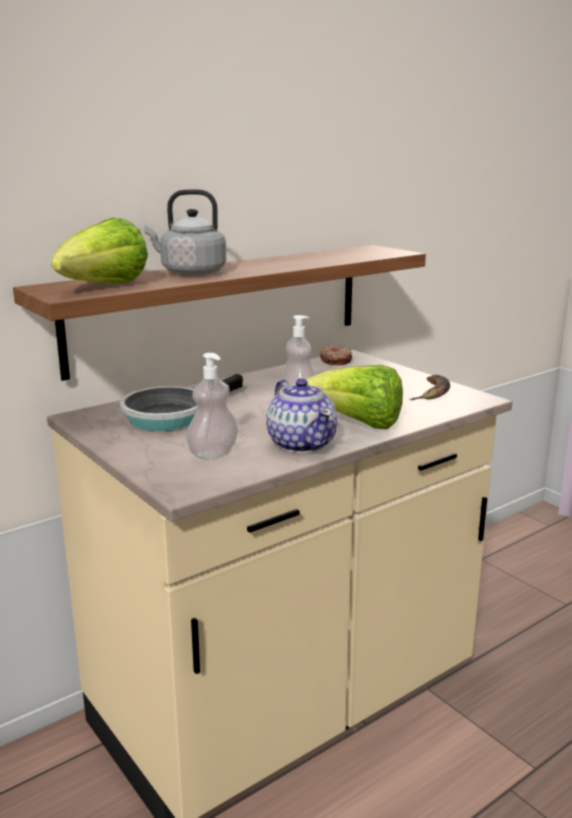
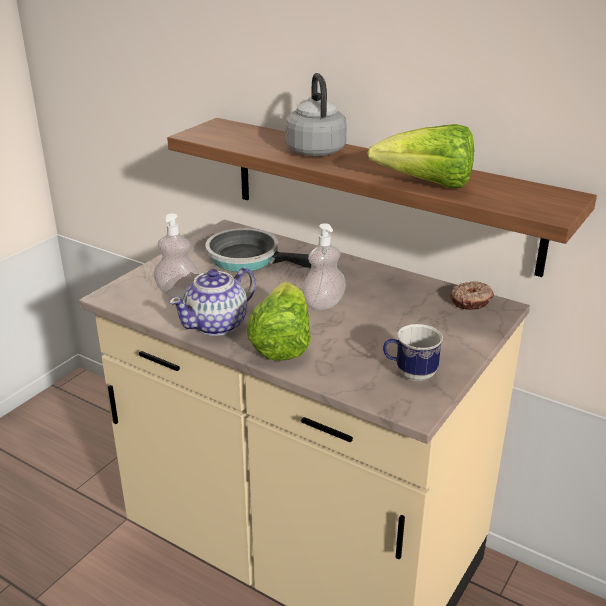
camera: 70 degrees right, 10 degrees up
lettuce [51,217,148,284] -> lettuce moved to [367,124,474,188]
banana [410,375,450,400] -> mug [383,324,443,381]

